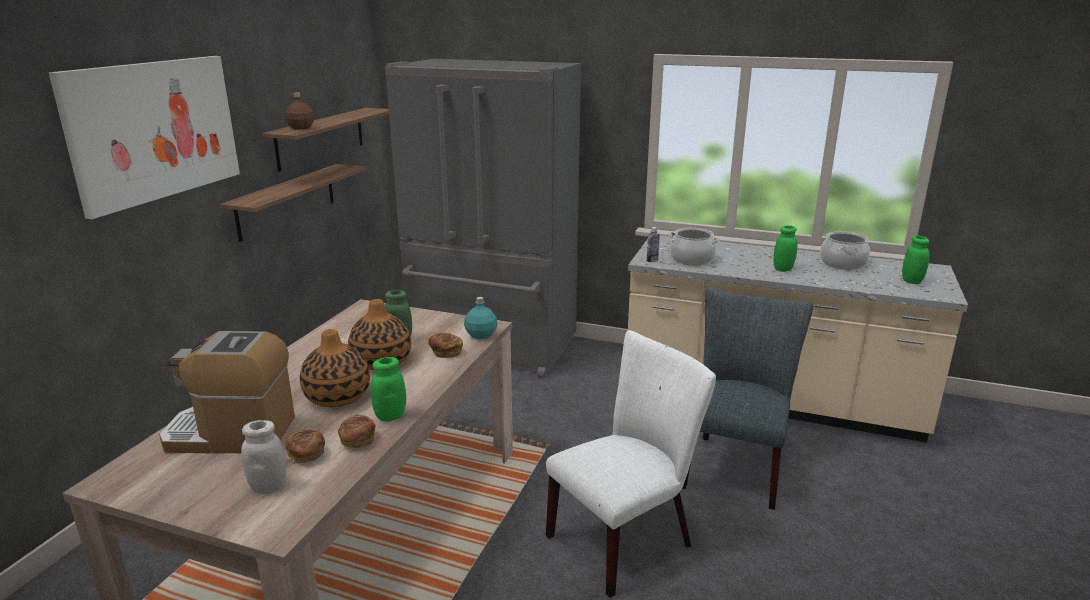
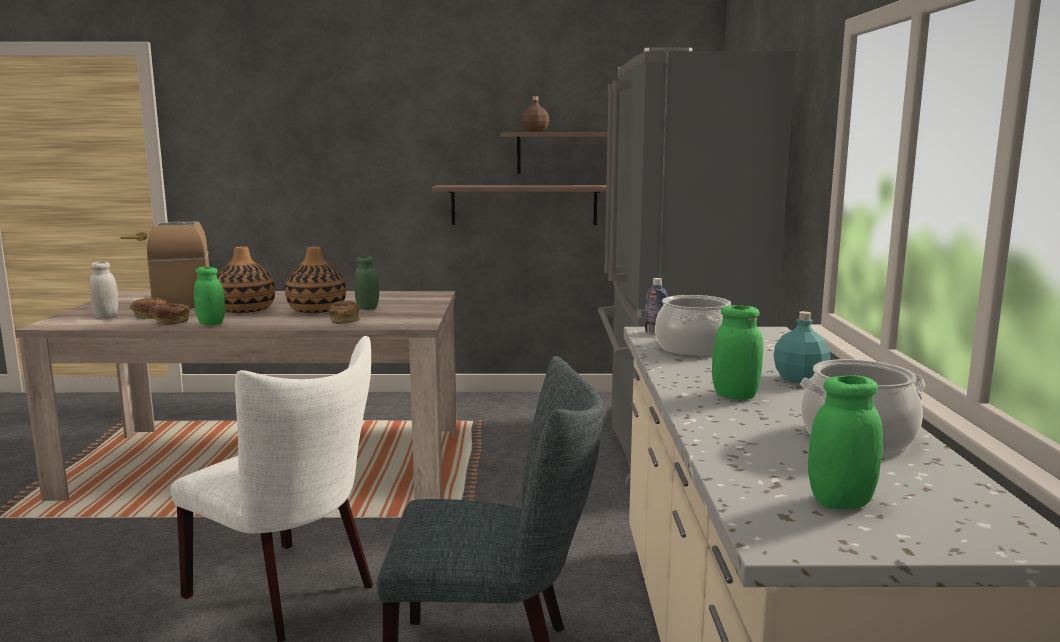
camera: 70 degrees right, 10 degrees down
picture [49,56,240,219] -> none
turquoise bottle [464,297,498,339] -> turquoise bottle moved to [773,311,831,383]

